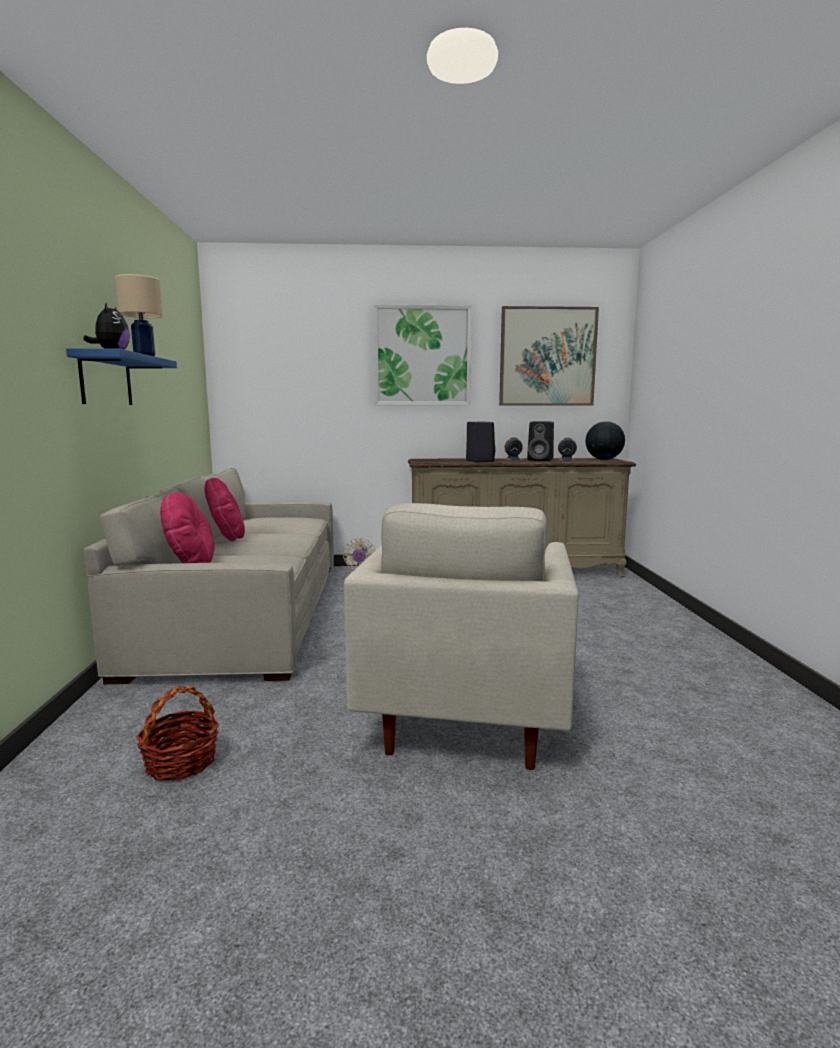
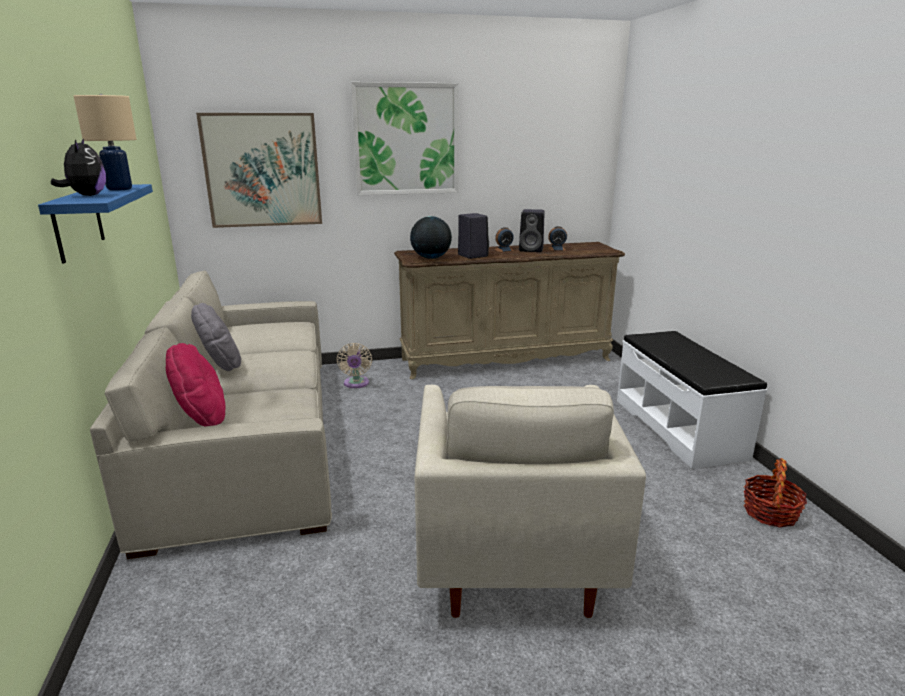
camera: 10 degrees left, 10 degrees up
basket [136,686,220,780] -> basket moved to [743,458,807,528]
pink pillow [205,478,245,541] -> grey pillow [191,303,241,371]
picture [499,306,599,405] -> picture moved to [196,113,322,228]
globe [585,421,625,460] -> globe moved to [410,216,452,259]
none -> white bench [617,331,767,469]

